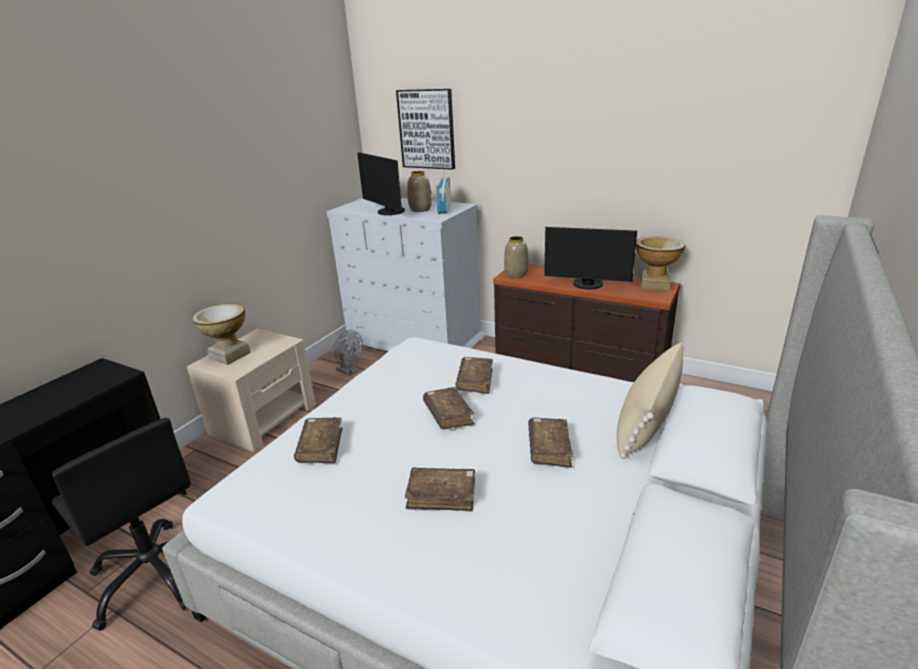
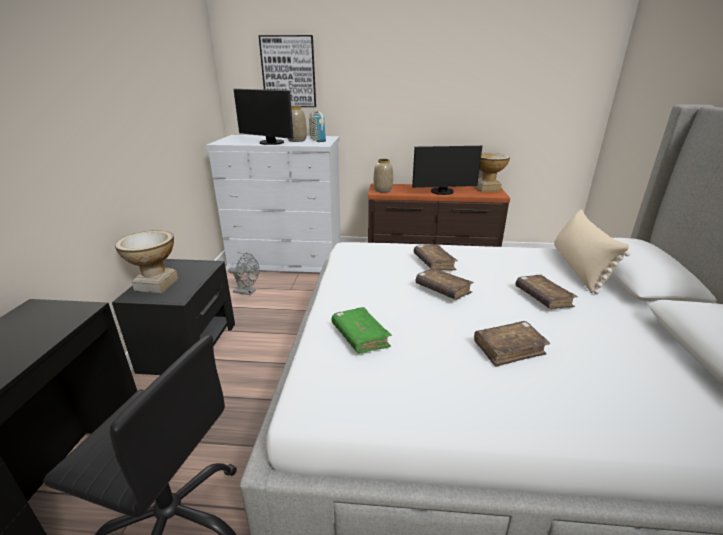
camera: 25 degrees left, 0 degrees up
beige nightstand [187,329,316,452] -> black nightstand [112,259,235,375]
brown book [294,417,342,464] -> green book [331,307,392,354]

